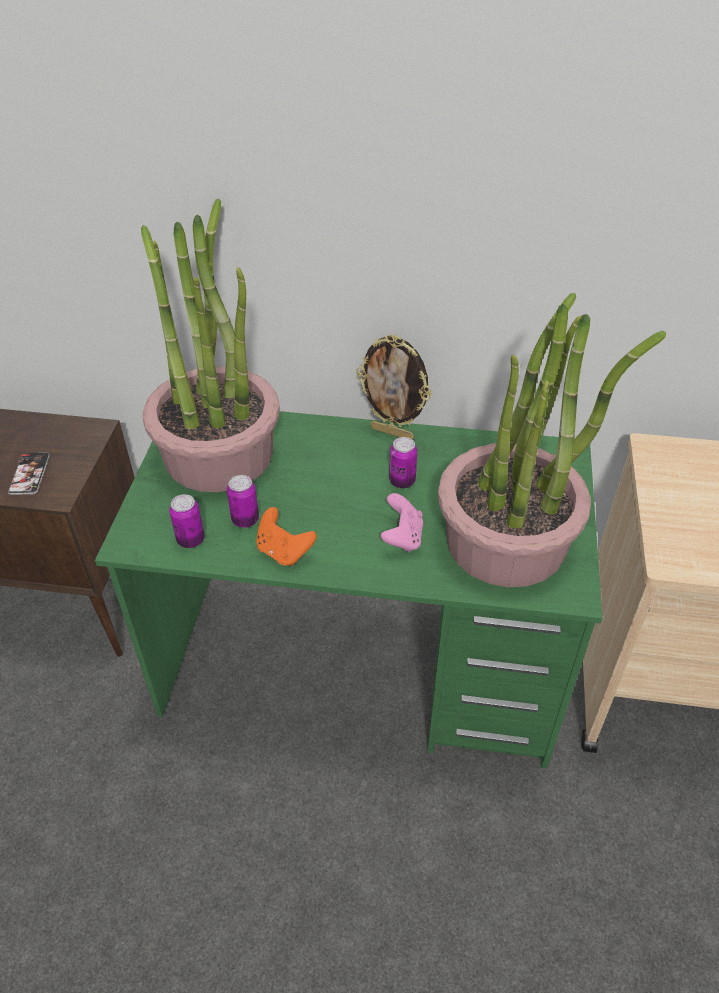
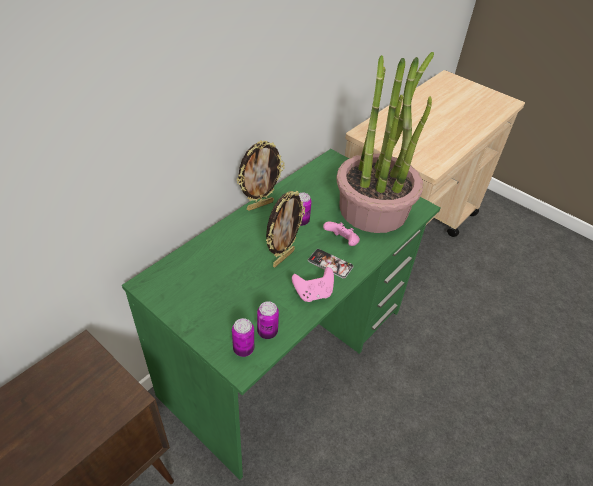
camera: 60 degrees left, 0 degrees up
phone [8,453,50,495] -> phone moved to [308,249,353,279]
potted plant [141,199,280,492] -> none
can [227,475,259,528] -> can moved to [232,318,254,357]
orange game controller [256,507,317,566] -> pink game controller [292,267,334,302]
none -> picture frame [266,191,305,267]

